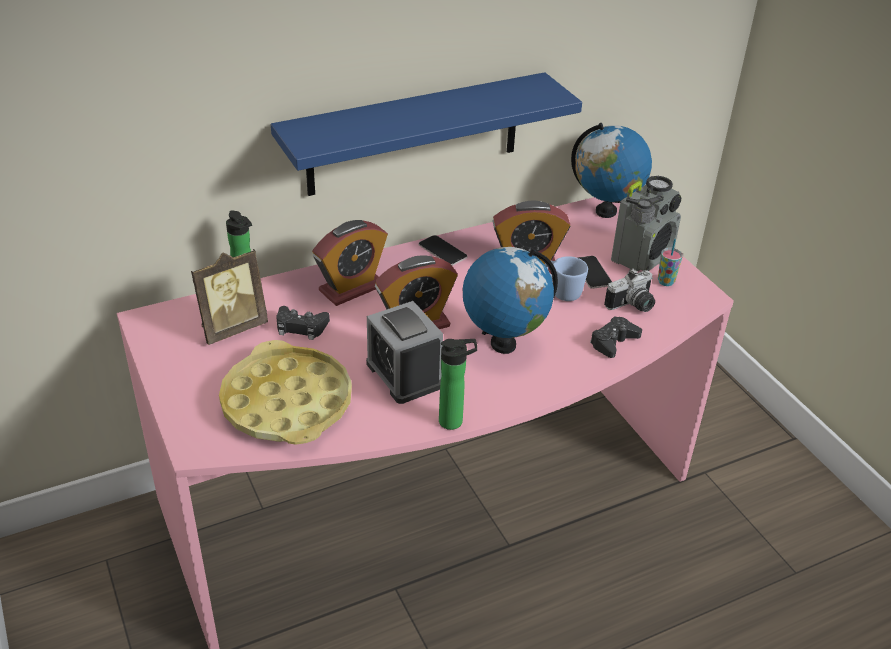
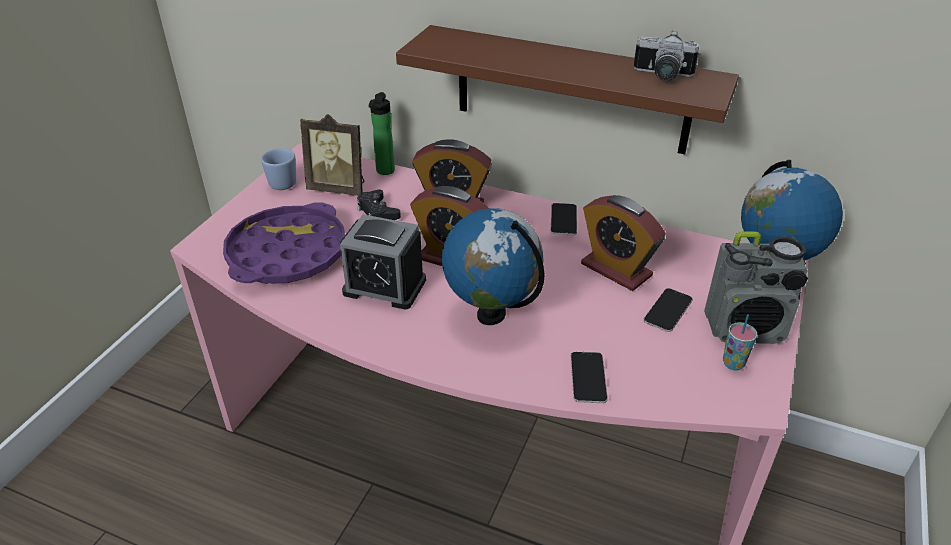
camera: 50 degrees right, 0 degrees up
yellow tray [219,340,352,445] -> purple tray [223,202,345,284]
blue shelf [271,72,582,196] -> brown shelf [396,25,739,154]
alarm clock [366,301,443,404] -> alarm clock turned 90 degrees counterclockwise [340,214,426,309]
bottle [439,339,477,430] -> none
blue mug [544,256,588,301] -> blue mug moved to [261,148,296,190]
black game controller [590,316,642,358] -> phone [571,352,608,403]
camera [604,268,655,312] -> camera moved to [634,30,699,81]

